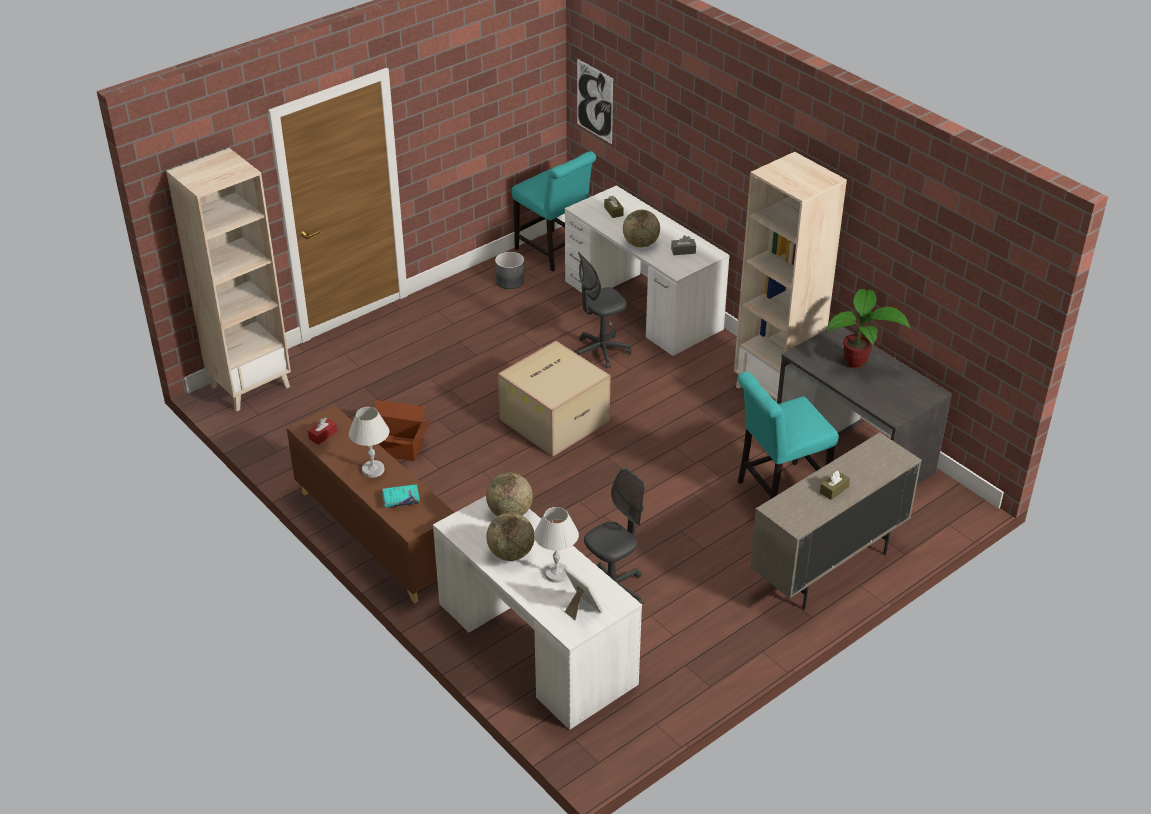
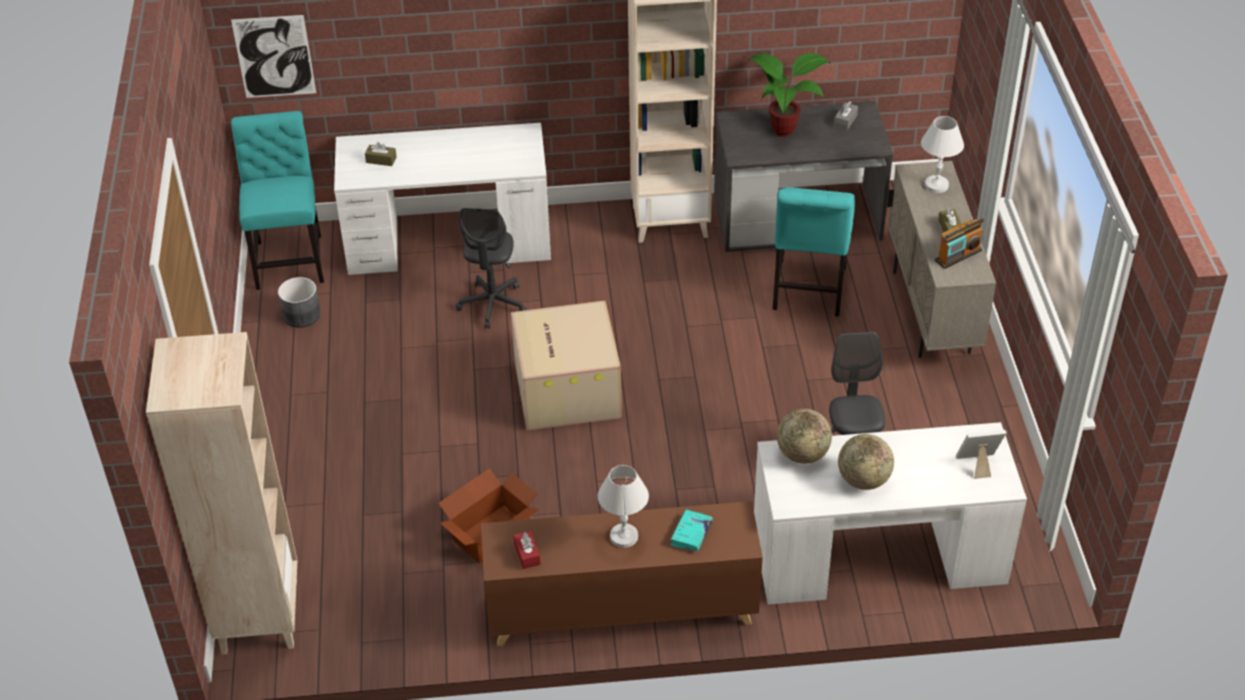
camera: 55 degrees left, 5 degrees up
turquoise chair [512,151,596,272] -> turquoise chair turned 90 degrees counterclockwise [231,111,324,290]
white table lamp [534,507,579,583] -> white table lamp moved to [921,116,964,193]
globe [623,210,660,248] -> none
grey tissue box [671,235,696,255] -> grey tissue box moved to [834,101,858,130]
none -> radio [935,218,984,269]

